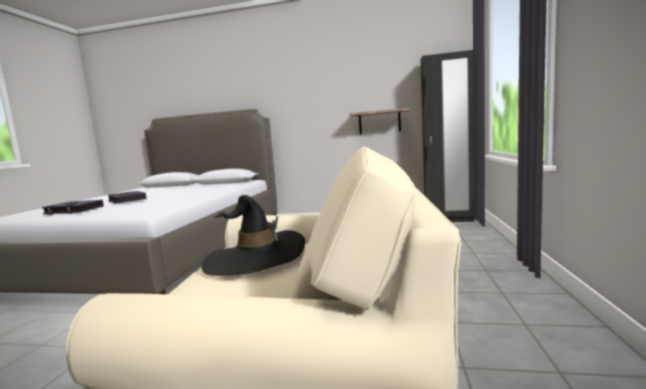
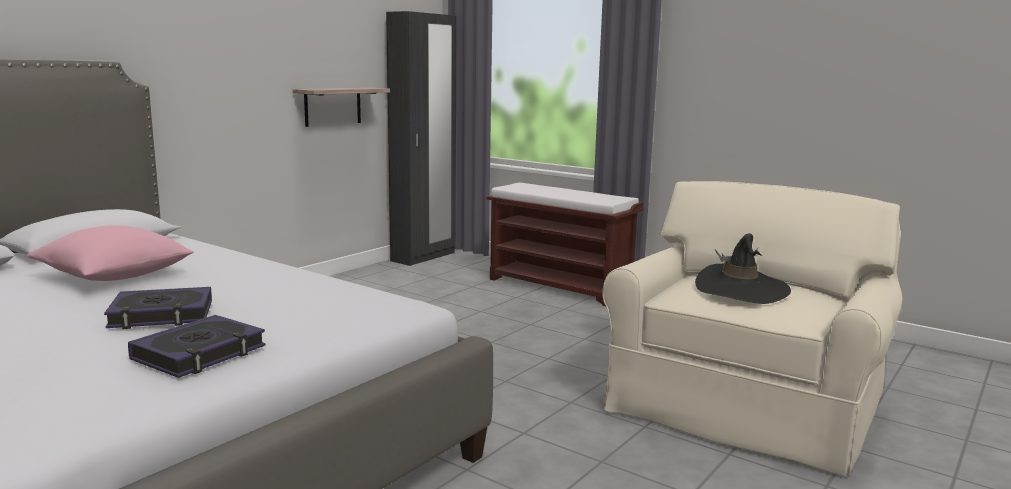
camera: 65 degrees left, 5 degrees up
none -> pink pillow [26,225,194,281]
none -> brown bench [486,183,644,306]

